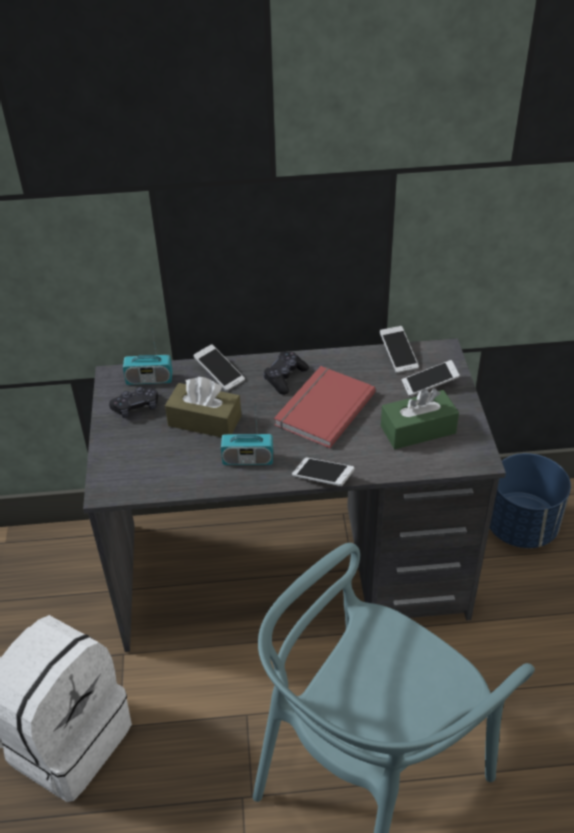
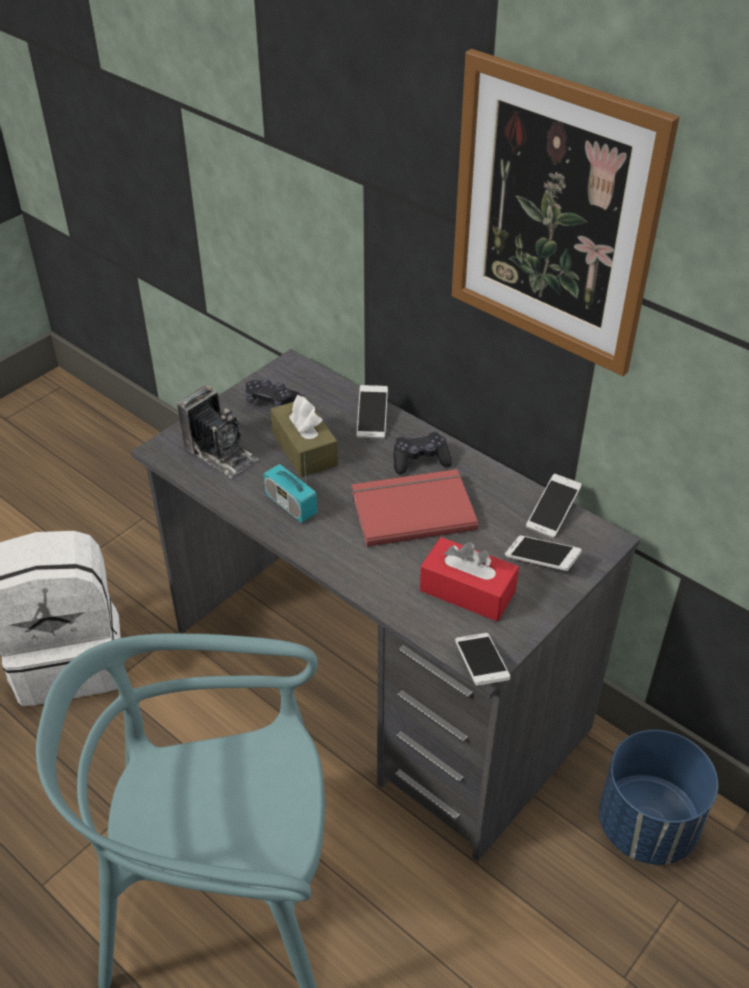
camera: 45 degrees right, 0 degrees up
radio [123,319,172,385] -> none
phone [292,458,355,486] -> phone moved to [455,633,510,686]
green tissue box [381,388,459,449] -> red tissue box [420,537,519,621]
none -> camera [177,385,259,478]
none -> picture [452,49,680,376]

